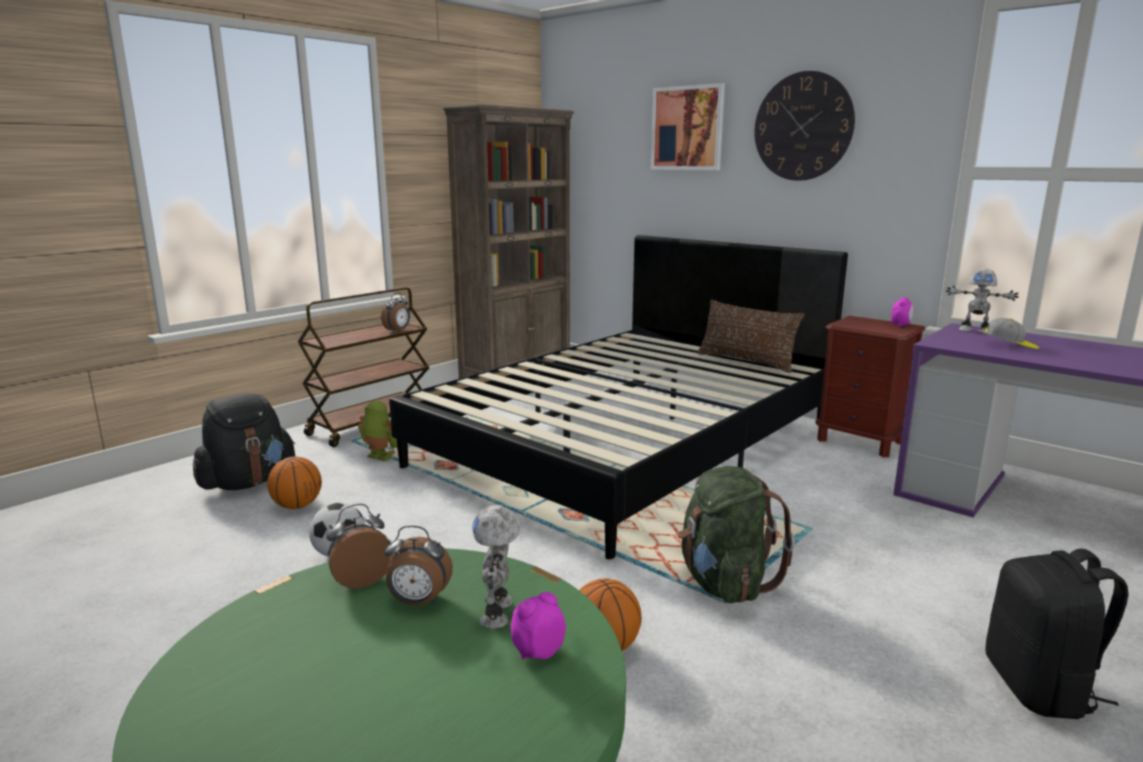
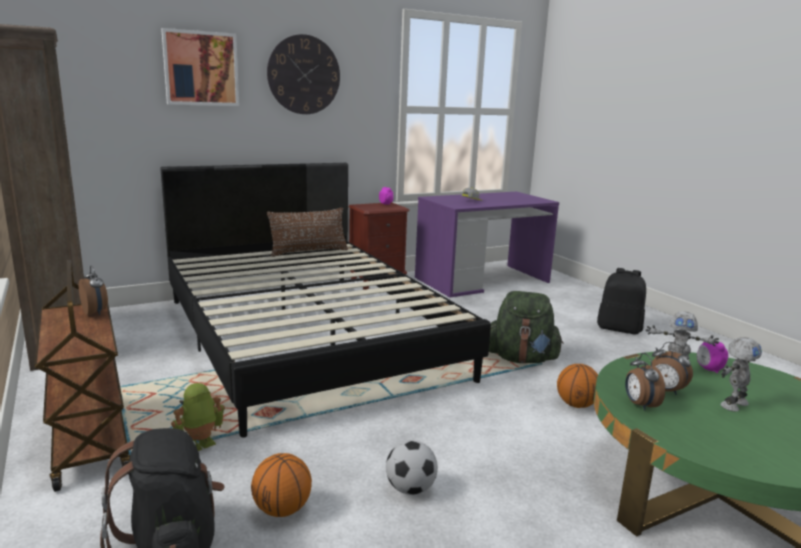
camera: 70 degrees left, 0 degrees up
alarm clock [384,525,453,605] -> alarm clock turned 105 degrees clockwise [652,342,693,395]
toy robot [946,269,1019,334] -> toy robot moved to [721,337,762,412]

